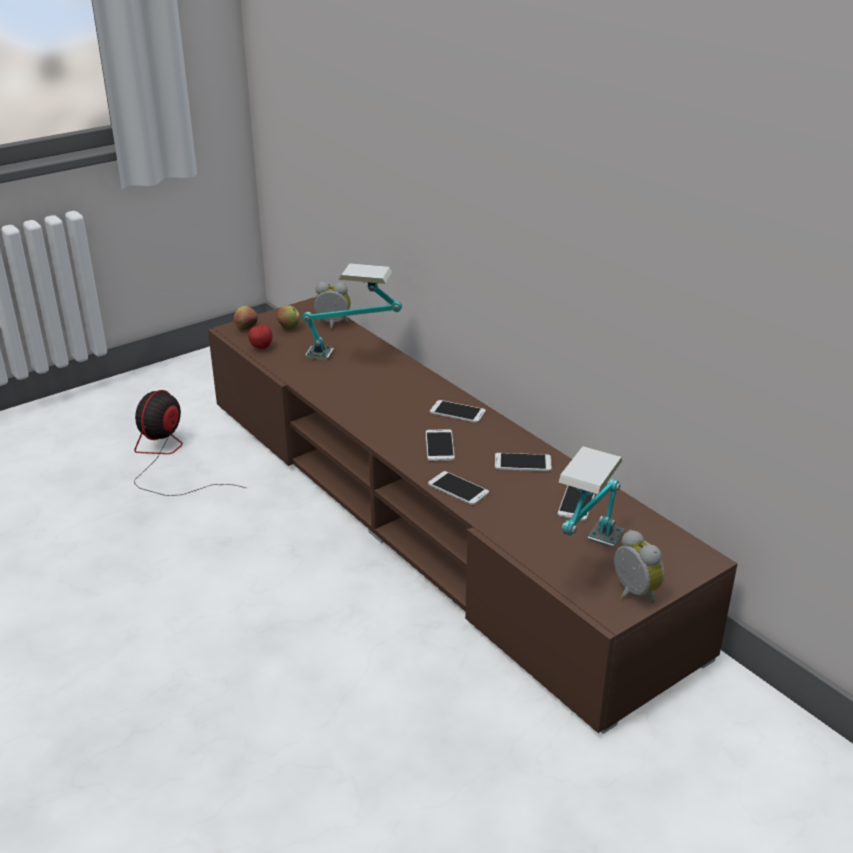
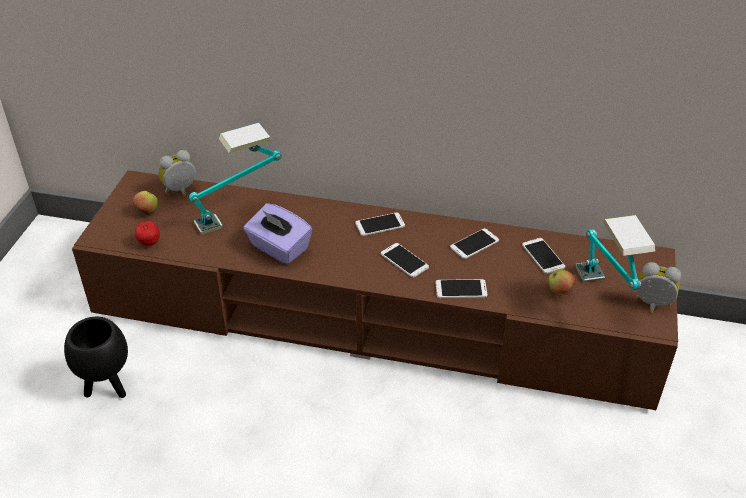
camera: 40 degrees left, 10 degrees up
fan [134,390,246,496] -> black planter [64,317,128,398]
apple [234,306,258,329] -> apple moved to [548,269,575,296]
none -> purple tissue box [243,203,312,265]

